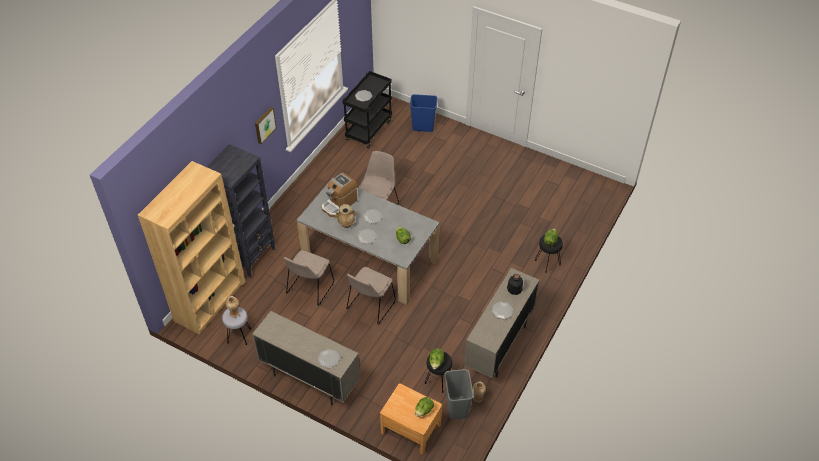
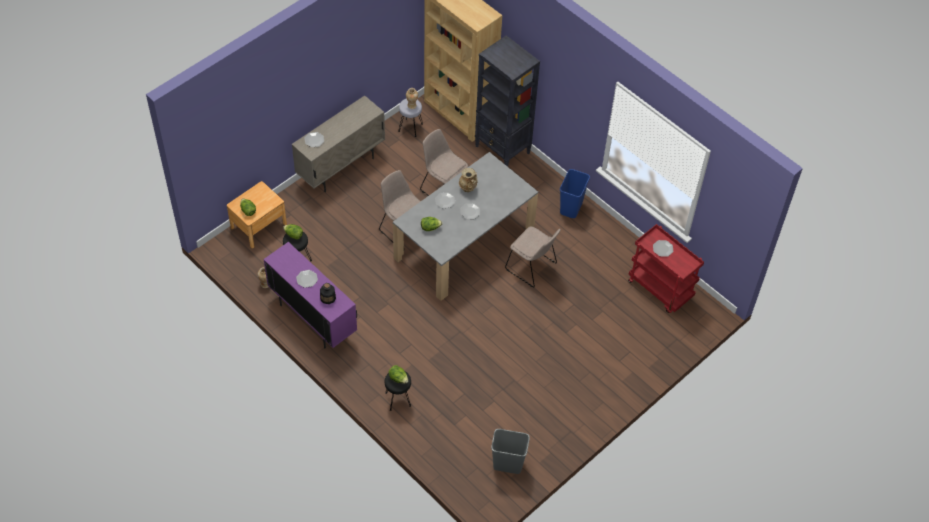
camera: 105 degrees right, 5 degrees up
picture [255,107,277,144] -> none
coffee machine [322,173,357,217] -> none
black cart [343,71,392,149] -> red cart [628,224,704,313]
blue trash can [410,94,438,132] -> blue trash can moved to [560,169,590,218]
grey trash can [444,369,474,420] -> grey trash can moved to [491,429,530,474]
beige cabinet [464,268,539,379] -> purple cabinet [264,242,357,348]

